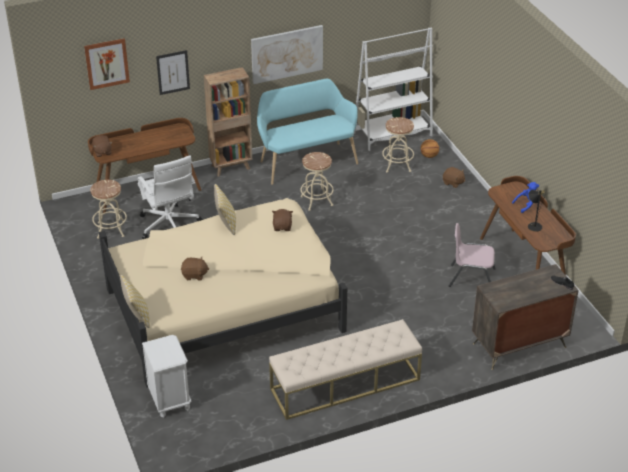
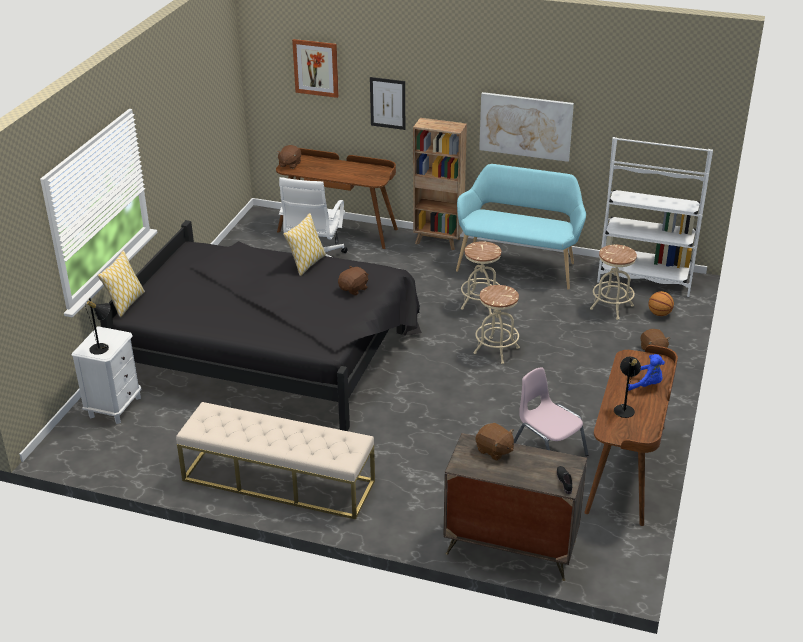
camera: 40 degrees right, 5 degrees down
beige stool [90,180,127,239] -> beige stool moved to [474,285,520,364]
beige bed [99,198,347,388] -> black bed [100,220,422,431]
brown plush toy [181,257,209,280] -> brown plush toy moved to [476,423,514,461]
none -> black table lamp [85,298,110,355]

